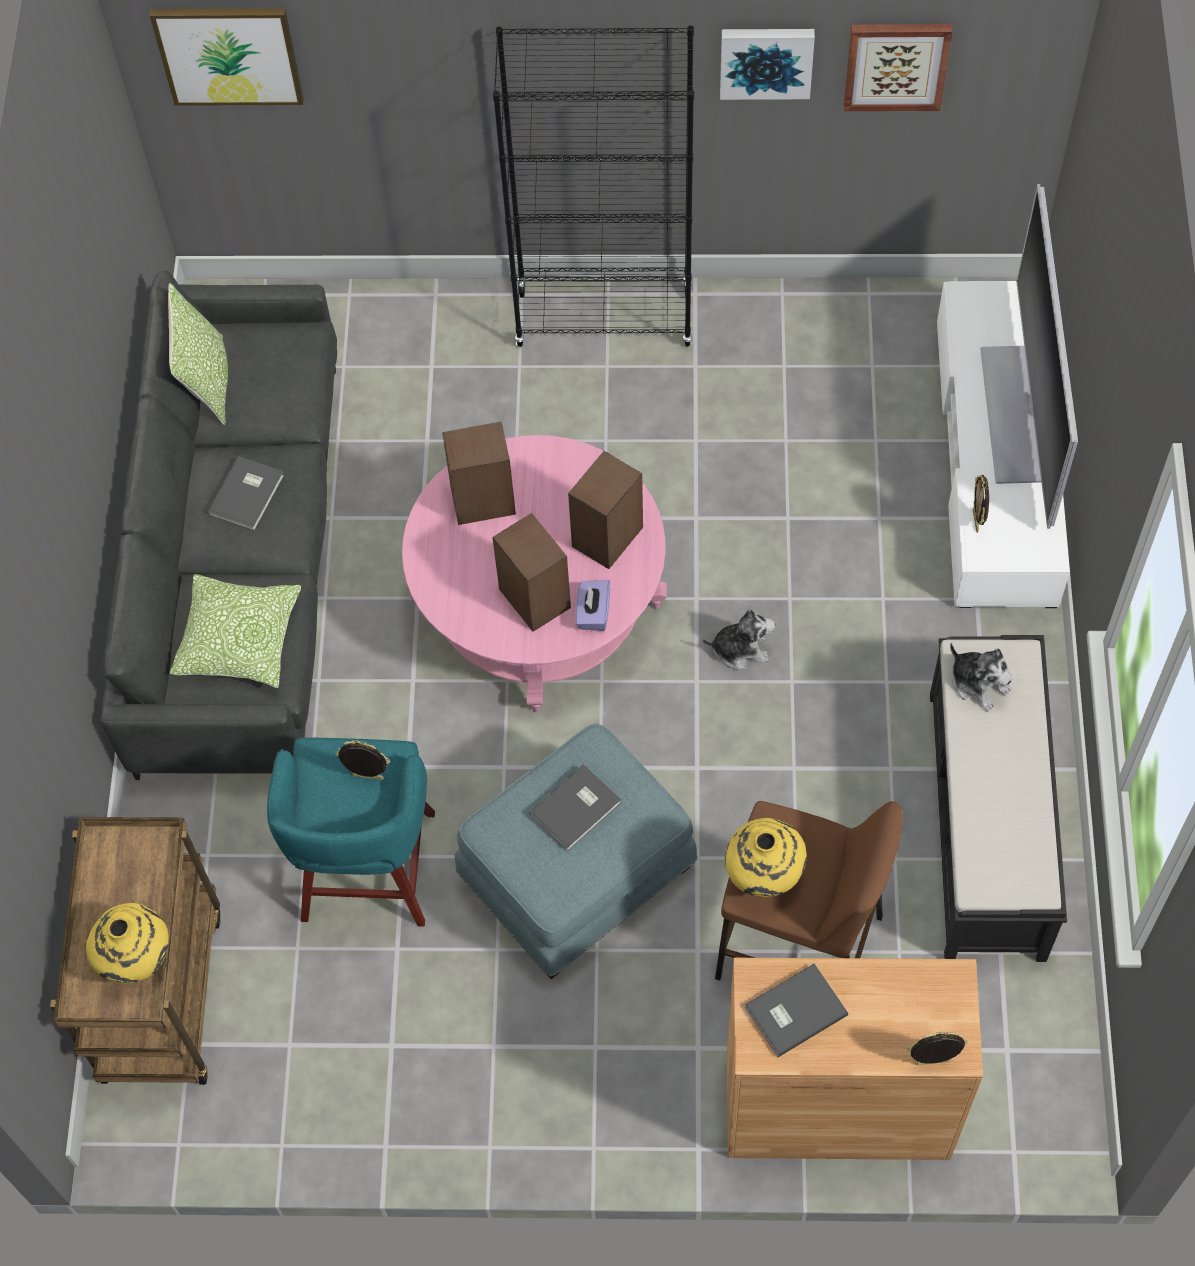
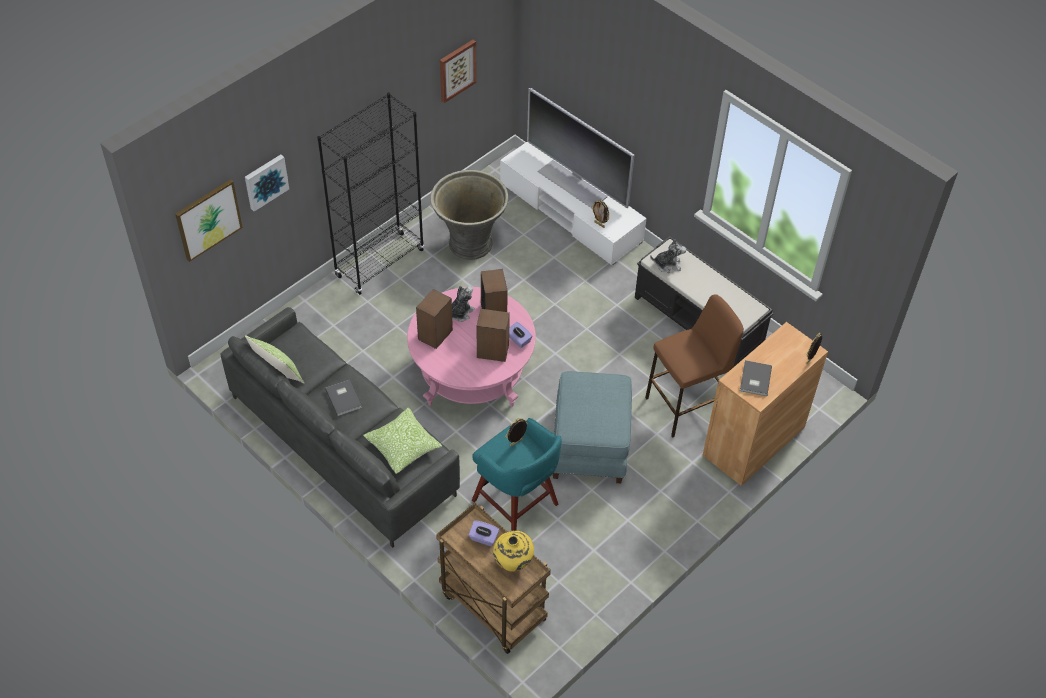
camera: 50 degrees left, 10 degrees down
grey book [529,764,621,851] -> none
plush toy [702,609,776,669] -> plush toy moved to [452,286,475,322]
picture [720,29,815,100] -> picture moved to [245,155,289,212]
yellow vase [725,818,807,897] -> none
none -> grey planter [430,170,508,260]
none -> purple tissue box [468,520,499,546]

